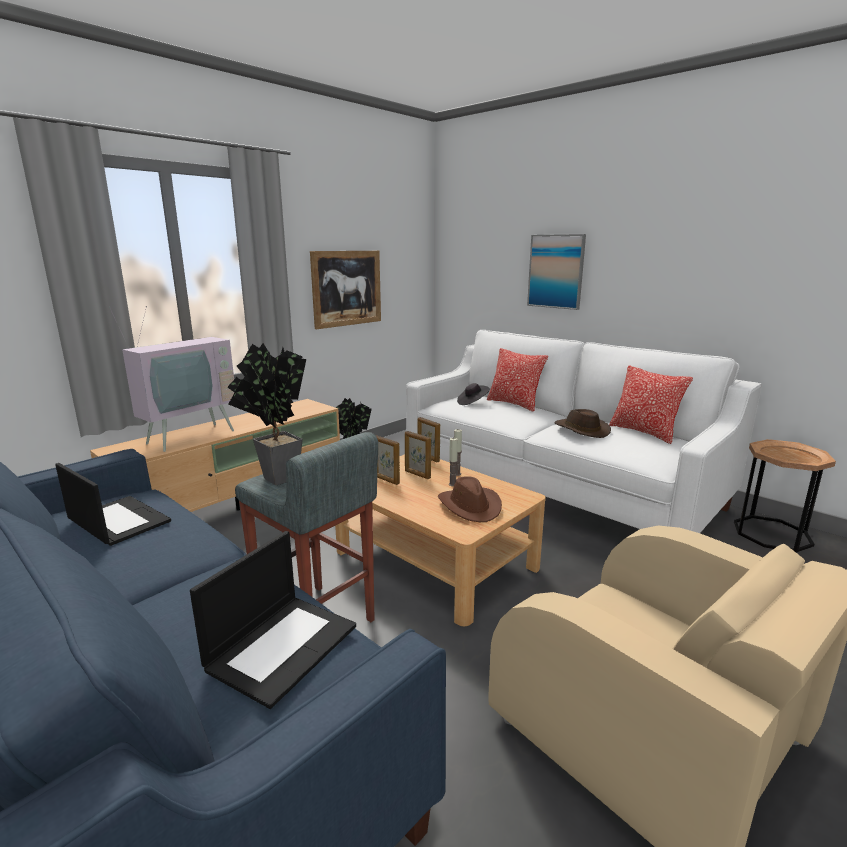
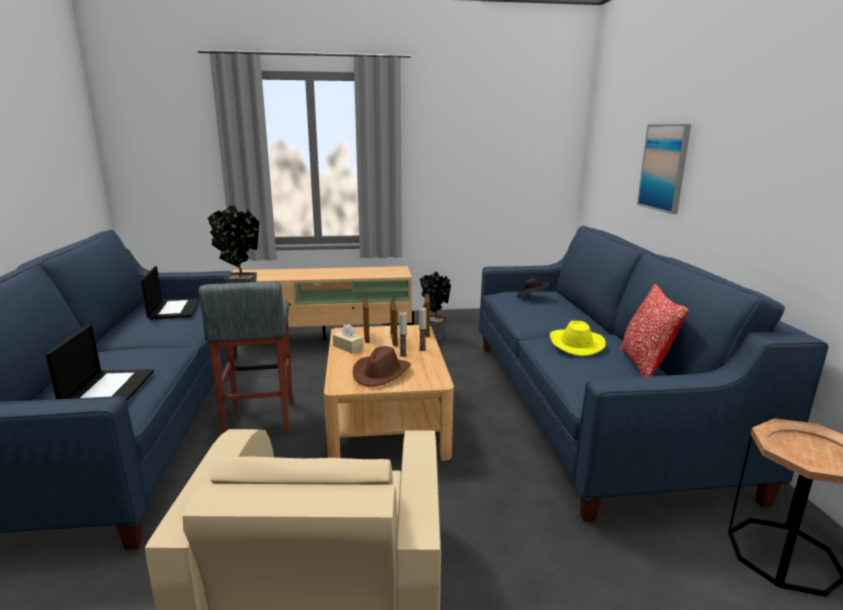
camera: 40 degrees right, 0 degrees up
television [109,306,234,452] -> none
laptop [190,531,356,709] -> laptop turned 75 degrees counterclockwise [46,324,154,401]
picture [310,251,381,329] -> none
white sofa [406,330,762,533] -> blue sofa [479,226,828,522]
pillow [487,348,548,412] -> none
brown hat [555,409,611,438] -> yellow hat [550,320,606,356]
none -> beige tissue box [333,324,364,353]

